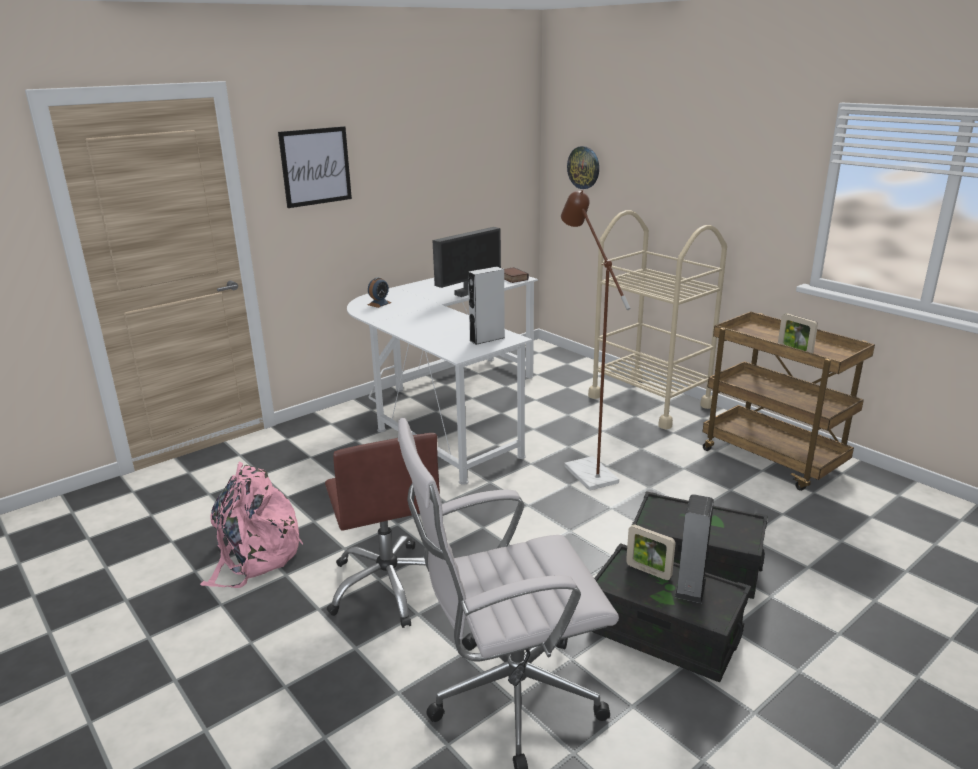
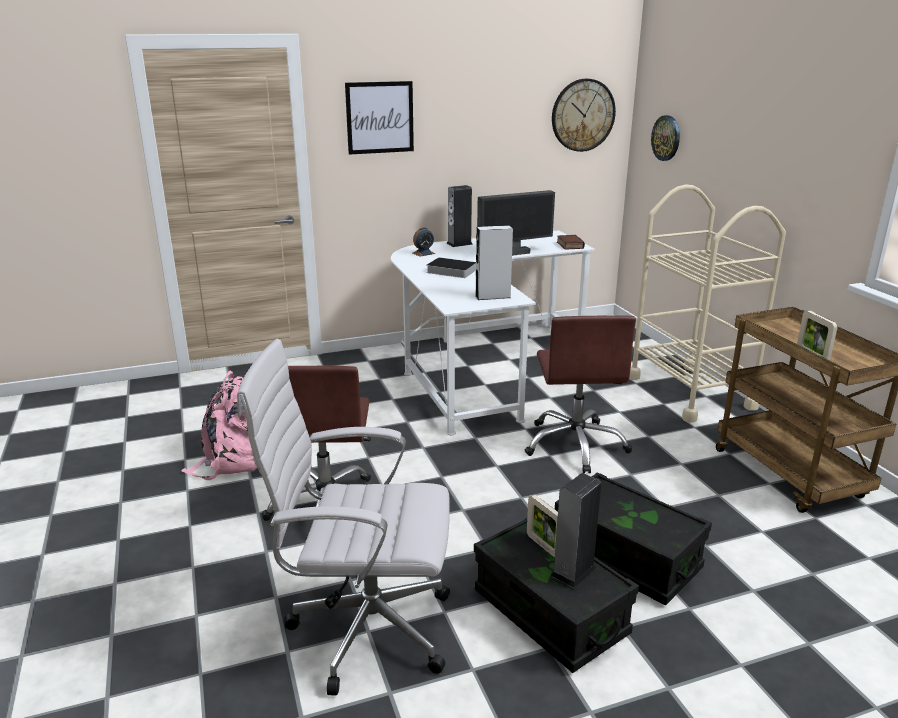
camera: 20 degrees right, 0 degrees up
brown floor lamp [561,190,631,491] -> brown office chair [525,315,636,473]
none -> book [426,257,476,278]
none -> speaker [446,185,473,247]
none -> wall clock [552,79,616,152]

